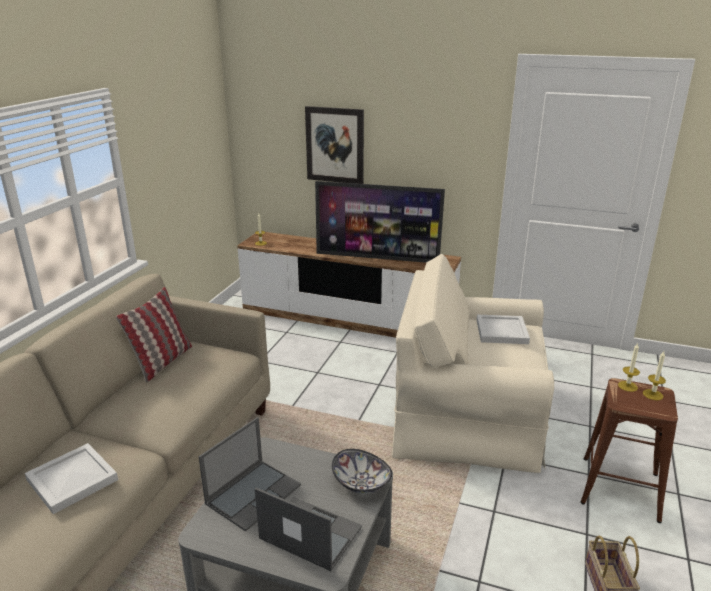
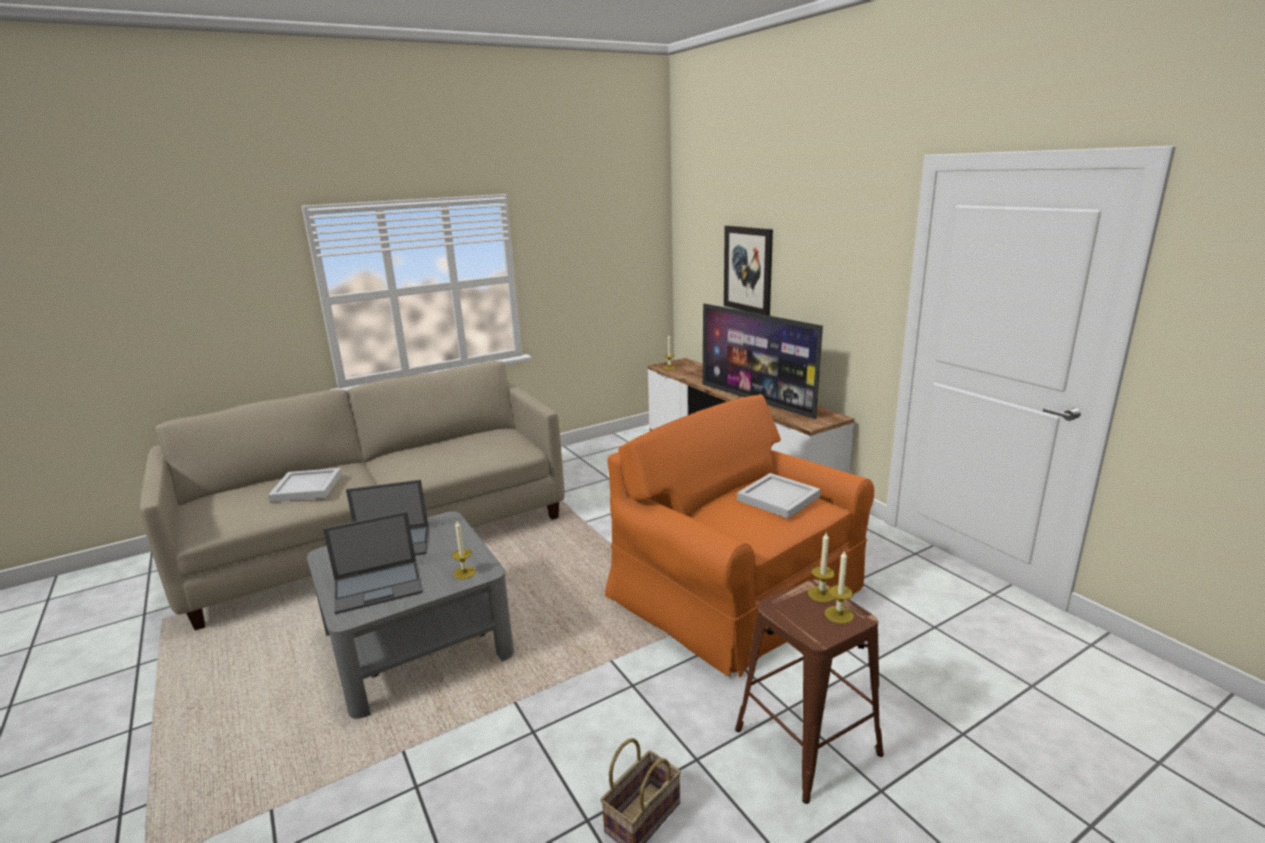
camera: 40 degrees right, 5 degrees down
pillow [116,287,192,382] -> none
laptop [255,488,362,571] -> laptop turned 90 degrees clockwise [323,511,422,614]
bowl [332,449,392,494] -> candle [452,521,476,579]
beige armchair [392,254,554,473] -> orange armchair [605,394,874,678]

